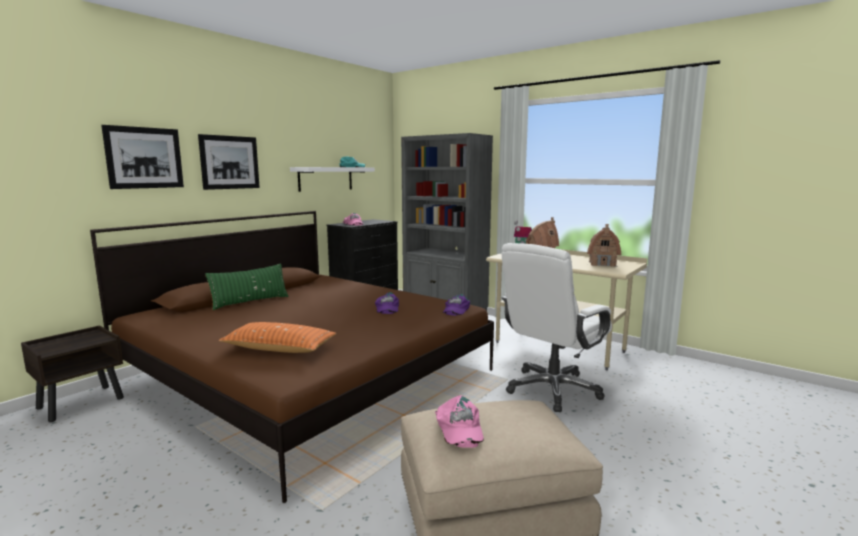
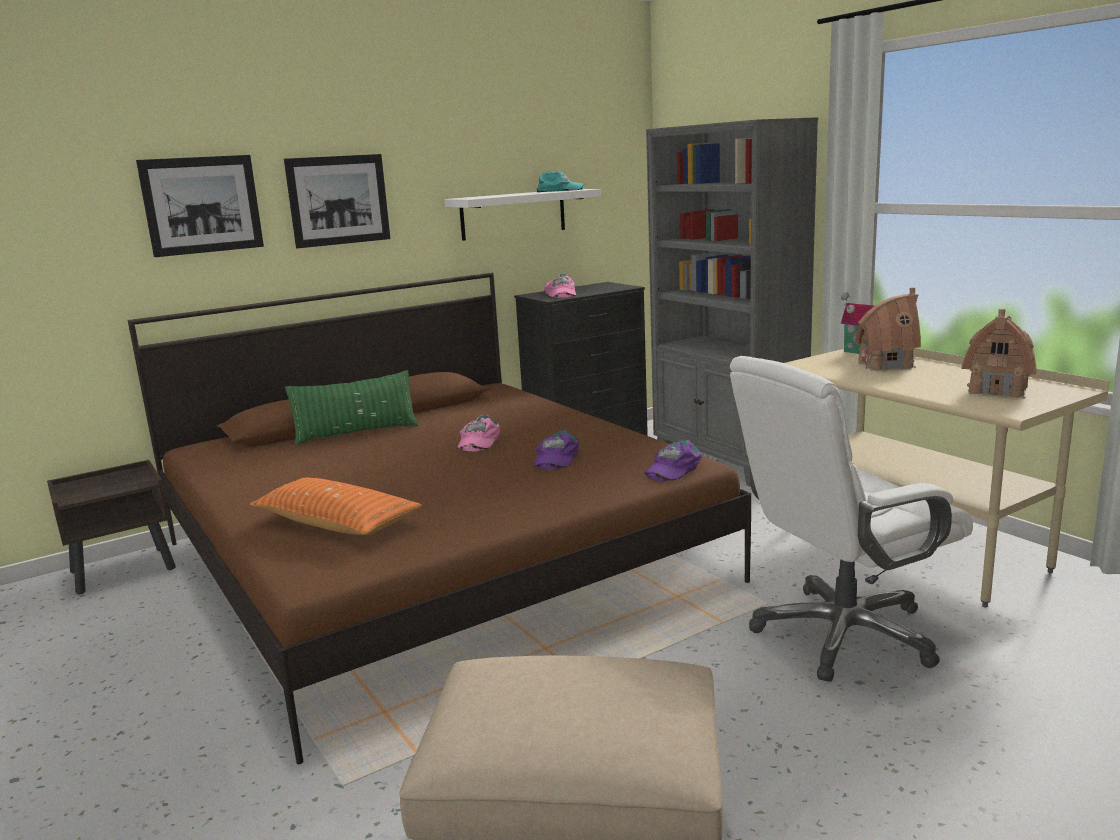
camera: 20 degrees right, 5 degrees up
pink cap [435,395,484,448] -> pink cap moved to [457,415,500,451]

